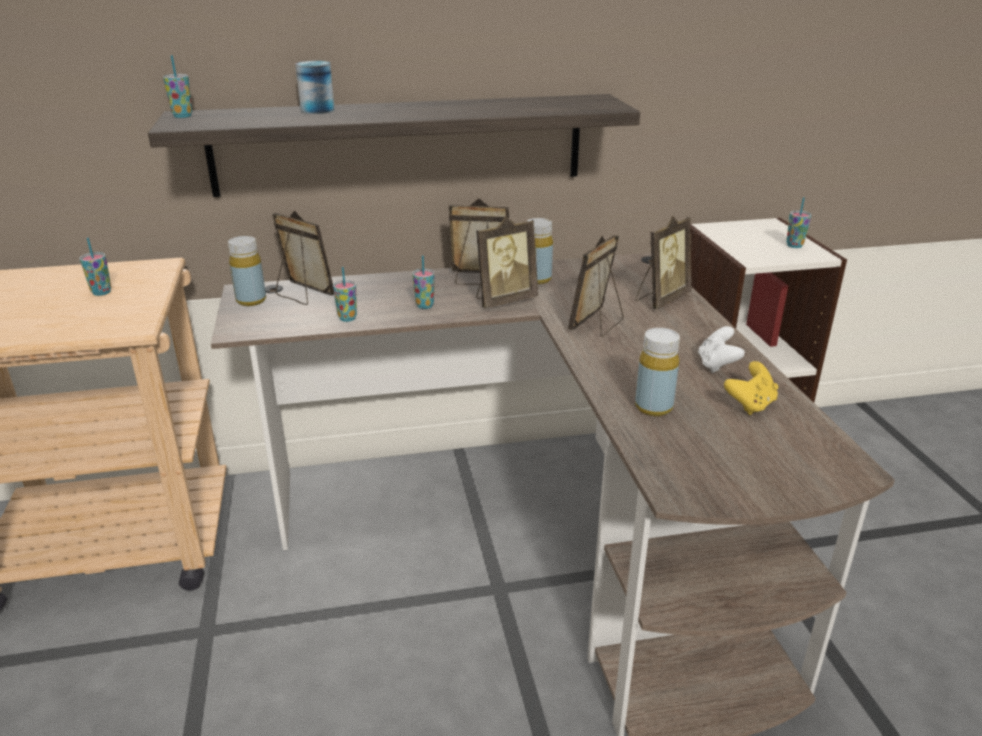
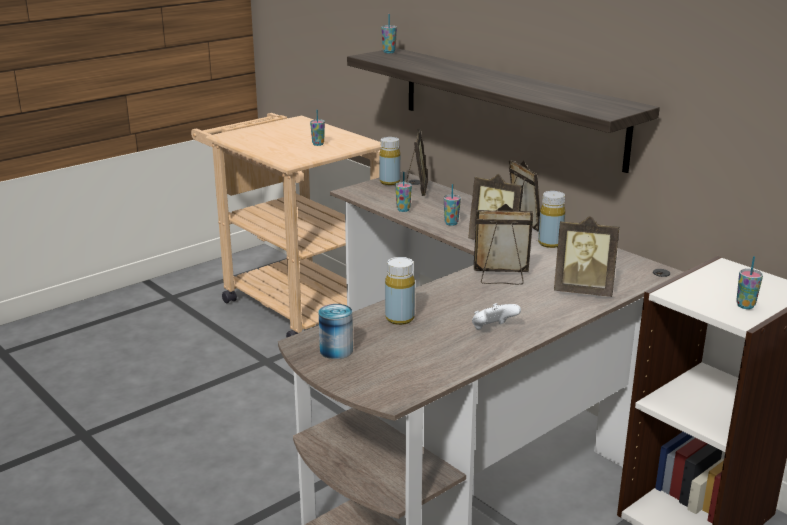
camera: 60 degrees right, 5 degrees down
can [295,61,335,114] -> can moved to [318,304,353,359]
yellow game controller [724,361,778,415] -> none

